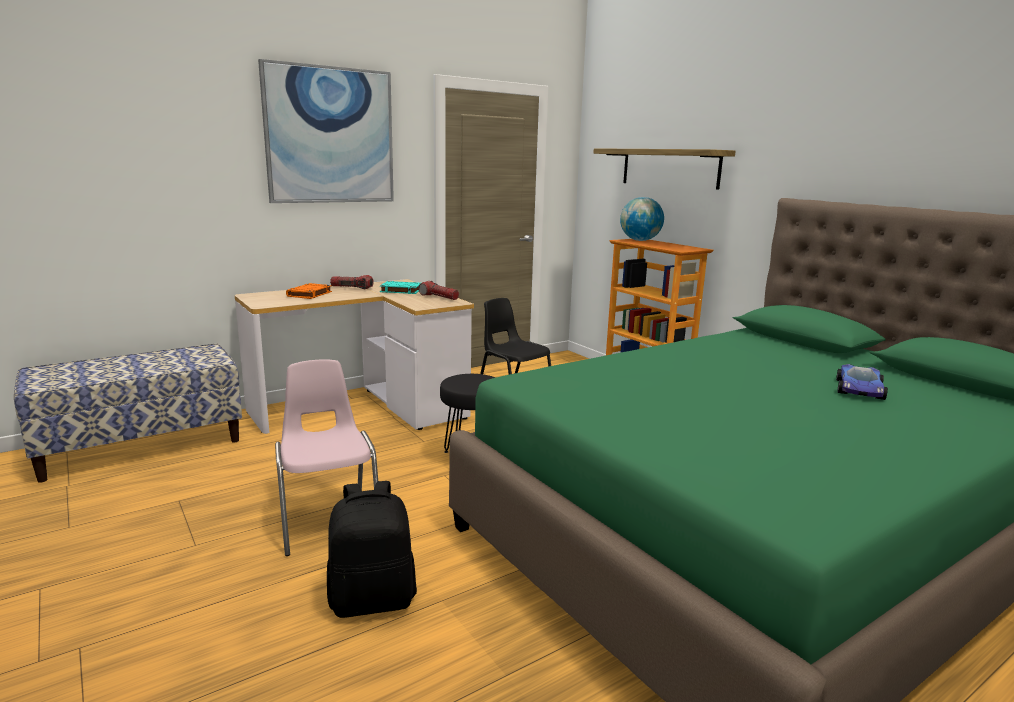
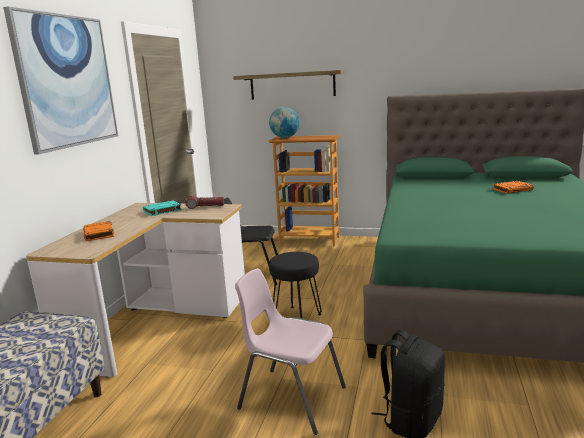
camera: 40 degrees left, 0 degrees up
flashlight [330,275,374,289] -> none
toy car [836,364,888,400] -> orange book [493,181,534,194]

